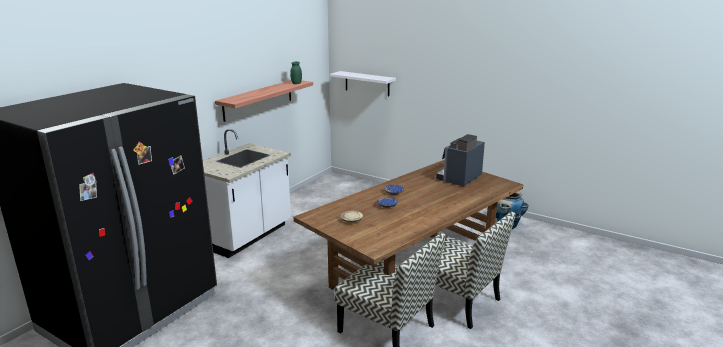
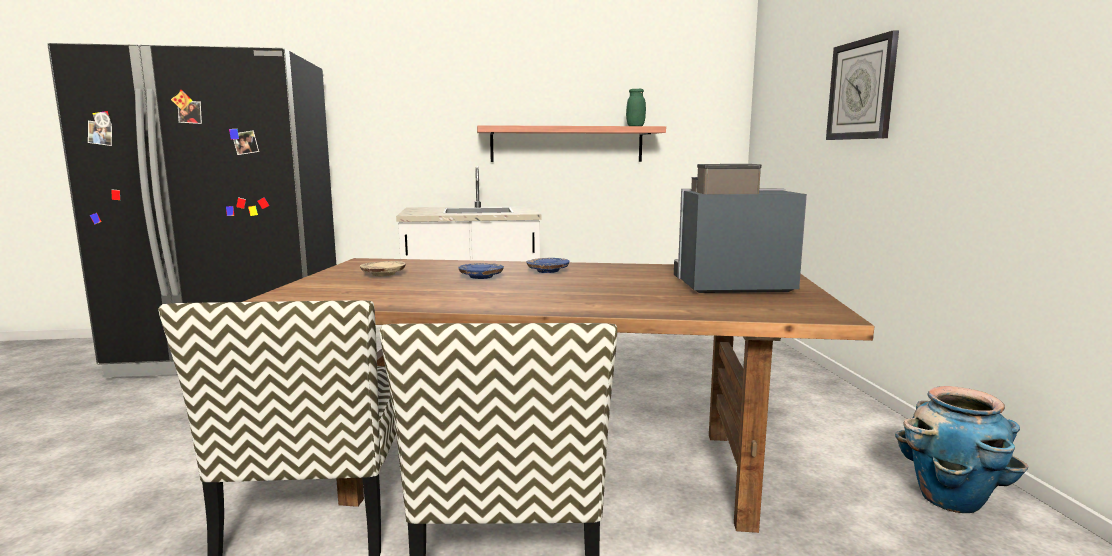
camera: 50 degrees right, 10 degrees down
white shelf [330,71,396,96] -> none
none -> wall clock [826,30,899,140]

